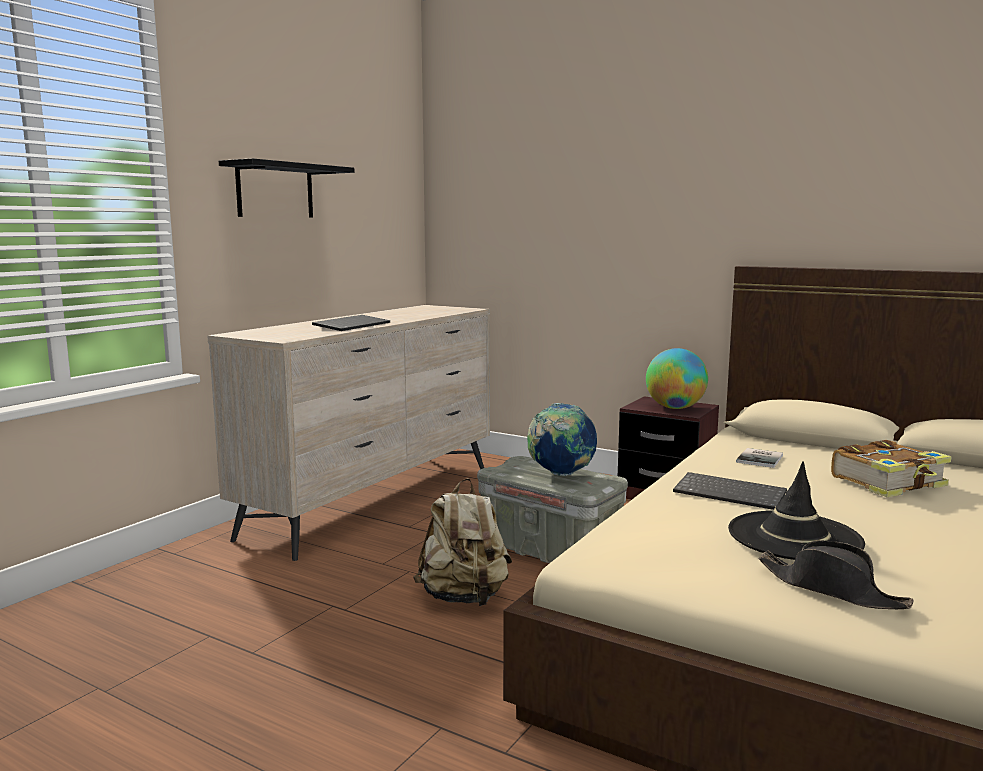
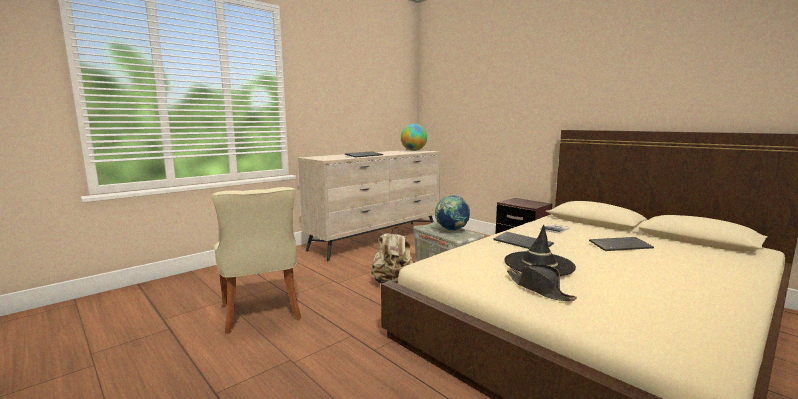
camera: 15 degrees right, 0 degrees up
black shelf [219,158,355,218] -> none
globe [646,348,708,409] -> globe moved to [401,124,427,151]
book [831,440,952,497] -> keyboard [589,237,654,251]
none -> beige chair [212,187,301,334]

